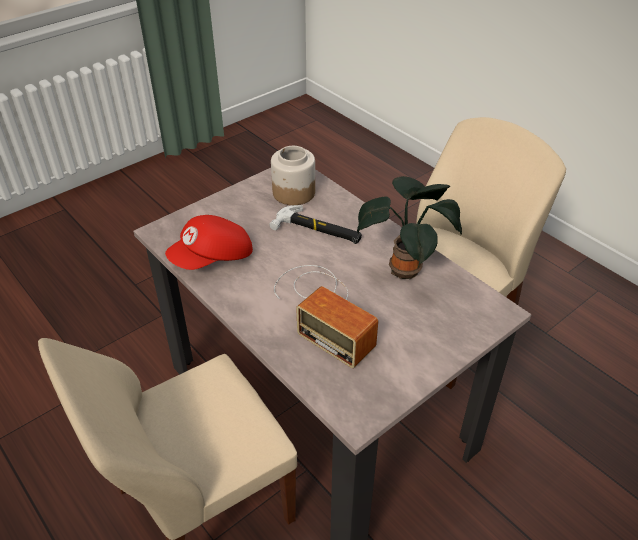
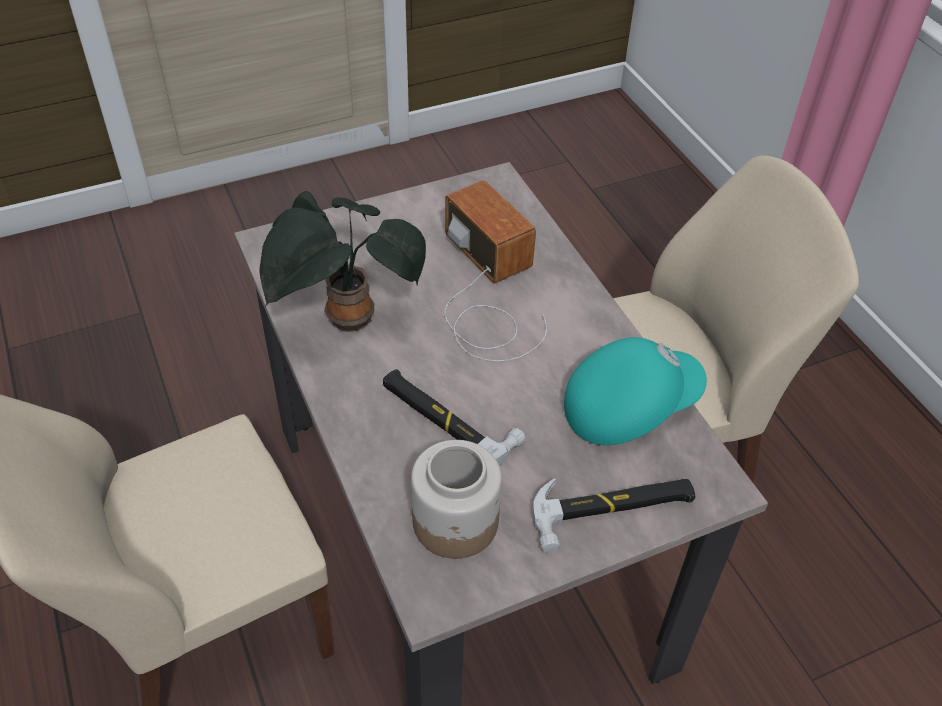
camera: 165 degrees left, 5 degrees up
red cap [165,215,253,270] -> turquoise cap [564,337,707,445]
none -> hammer [532,478,696,553]

